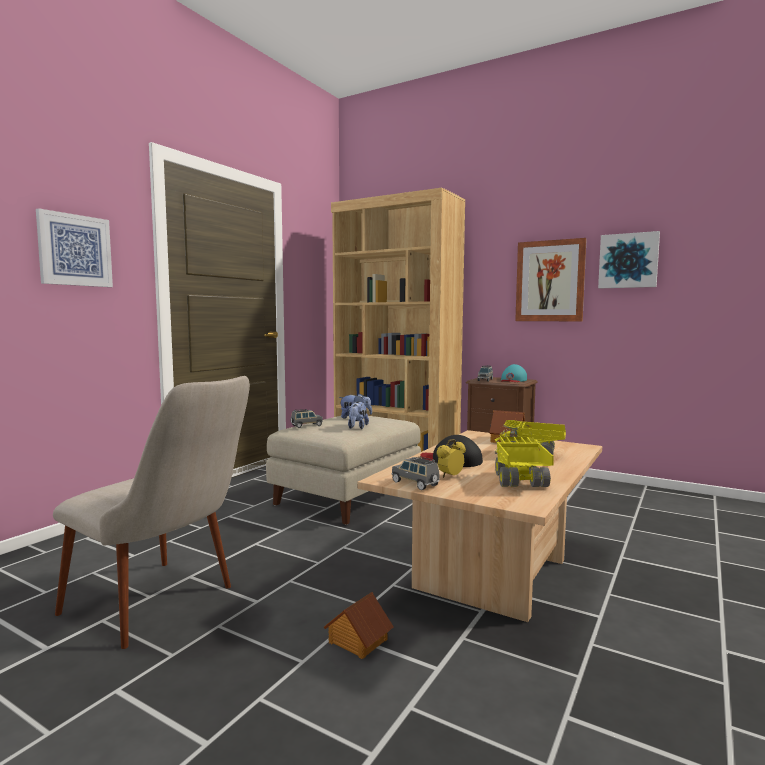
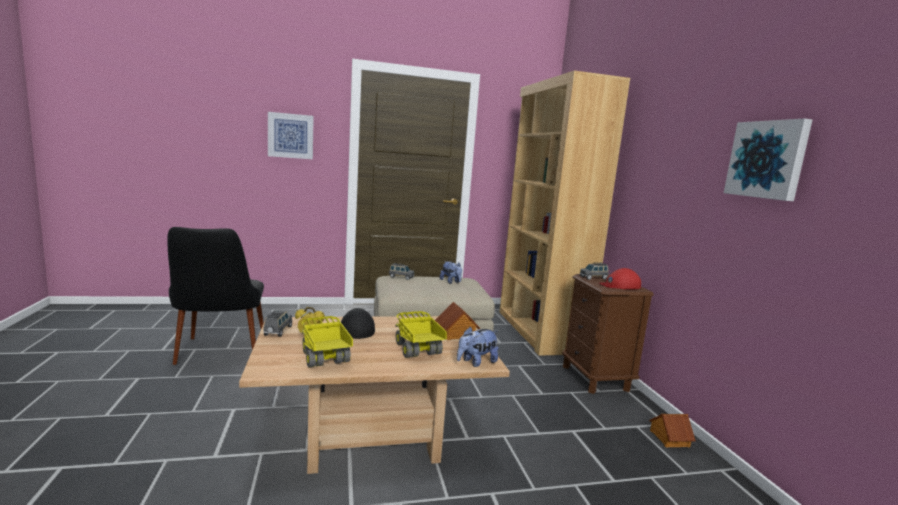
camera: 45 degrees right, 5 degrees up
beige chair [53,376,250,649] -> black chair [167,227,264,365]
toy house [324,592,394,659] -> toy house moved to [649,414,696,447]
plush toy [348,401,369,429] -> plush toy moved to [457,327,498,367]
toy truck [494,437,554,487] -> toy truck turned 75 degrees counterclockwise [302,316,353,368]
turquoise cap [501,364,527,382] -> red cap [599,268,641,290]
picture [515,238,587,321] -> none

